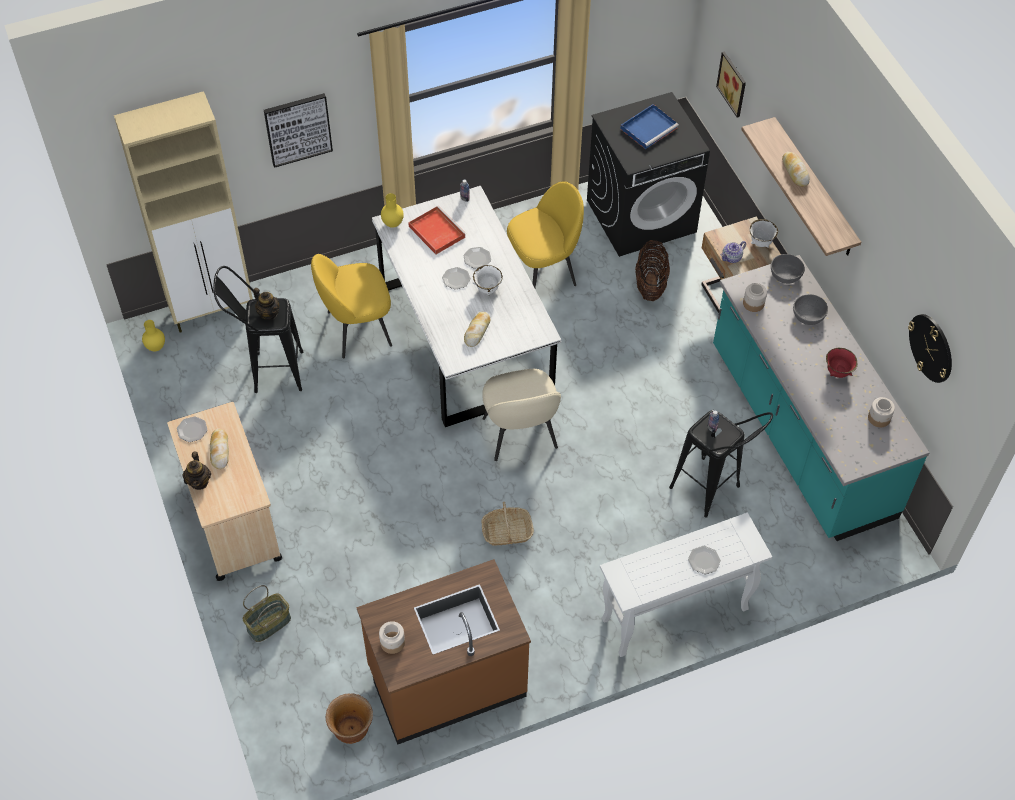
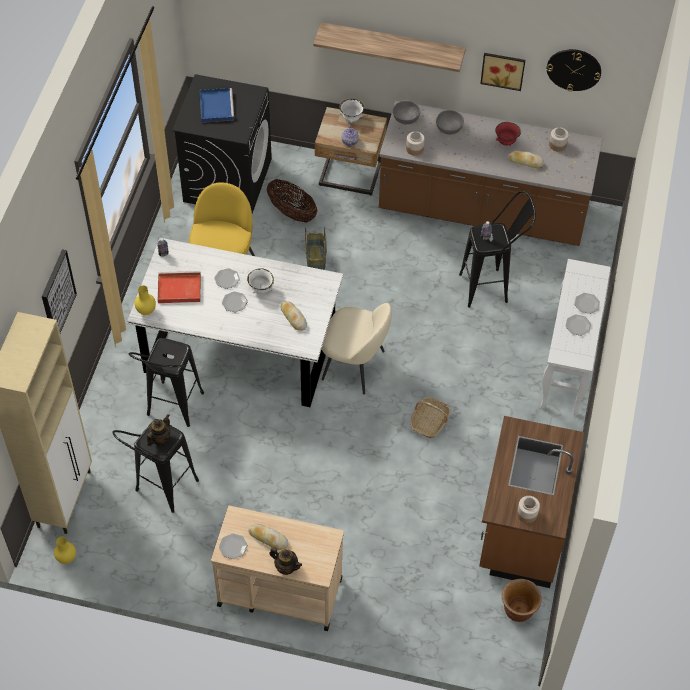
camera: 55 degrees left, 0 degrees up
basket [243,585,291,642] -> basket moved to [305,227,327,270]
teapot [253,288,279,320] -> teapot turned 45 degrees counterclockwise [147,414,171,446]
yellow chair [311,254,392,359] -> black stool [129,338,204,427]
turquoise counter [713,255,929,541] -> brown counter [379,101,603,246]
picture [716,51,746,118] -> picture moved to [480,53,525,91]
bread [782,152,810,187] -> bread moved to [508,151,544,168]
none -> plate [566,314,591,336]

